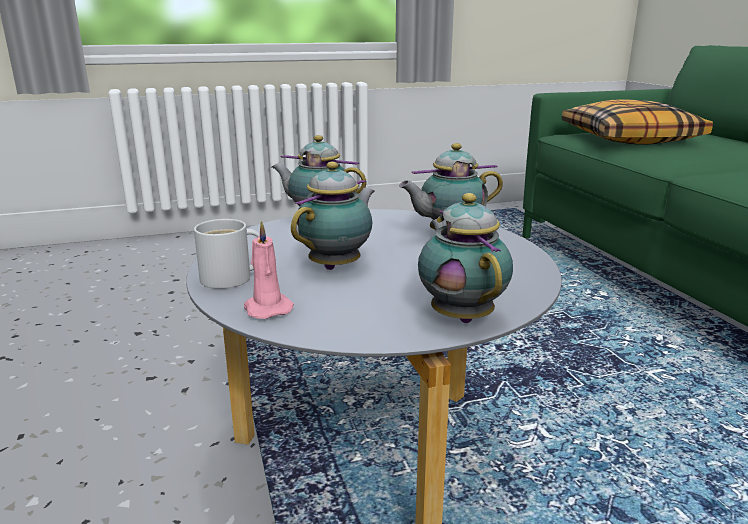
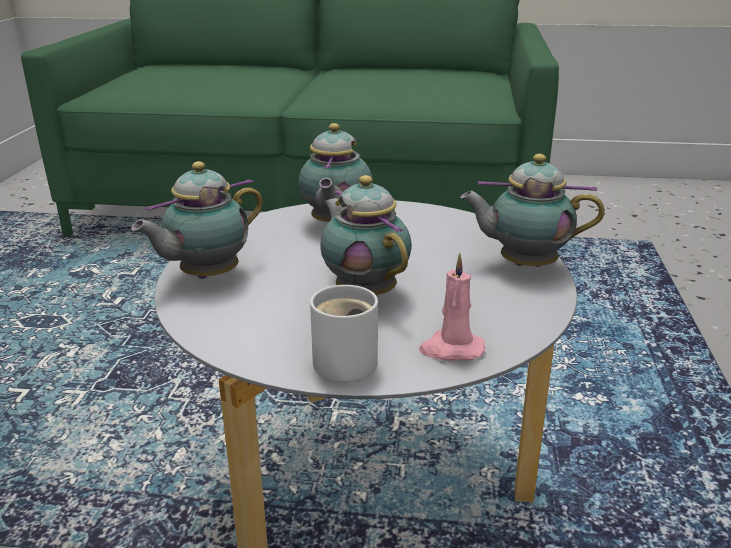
camera: 65 degrees left, 5 degrees up
pillow [562,99,713,145] -> none

